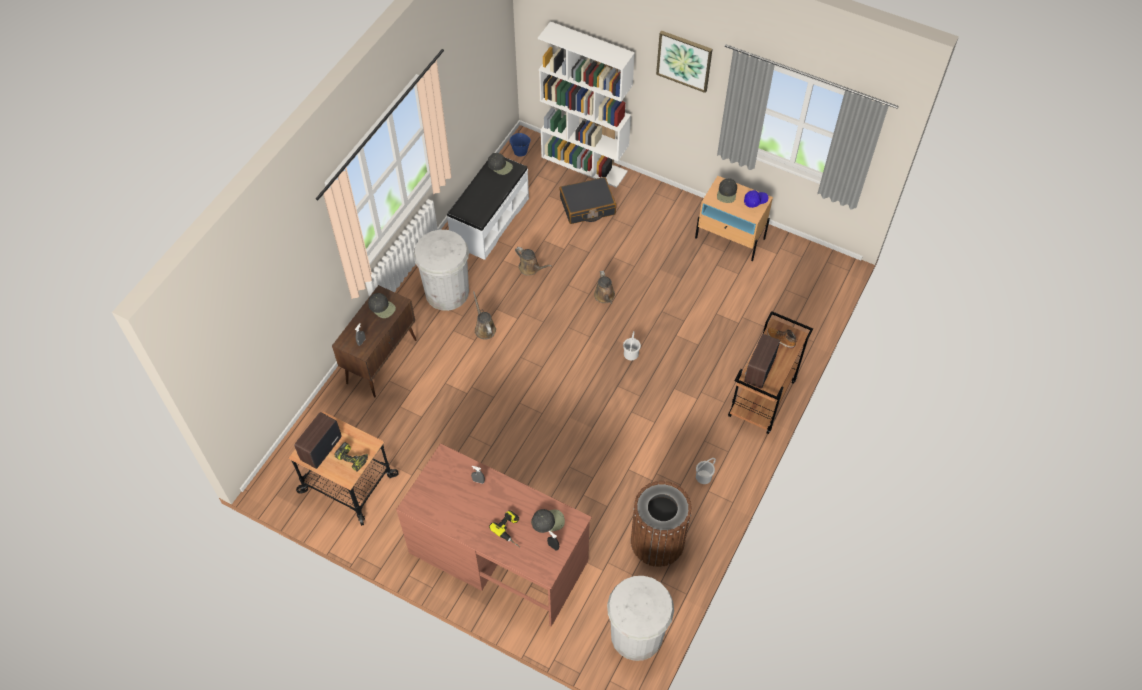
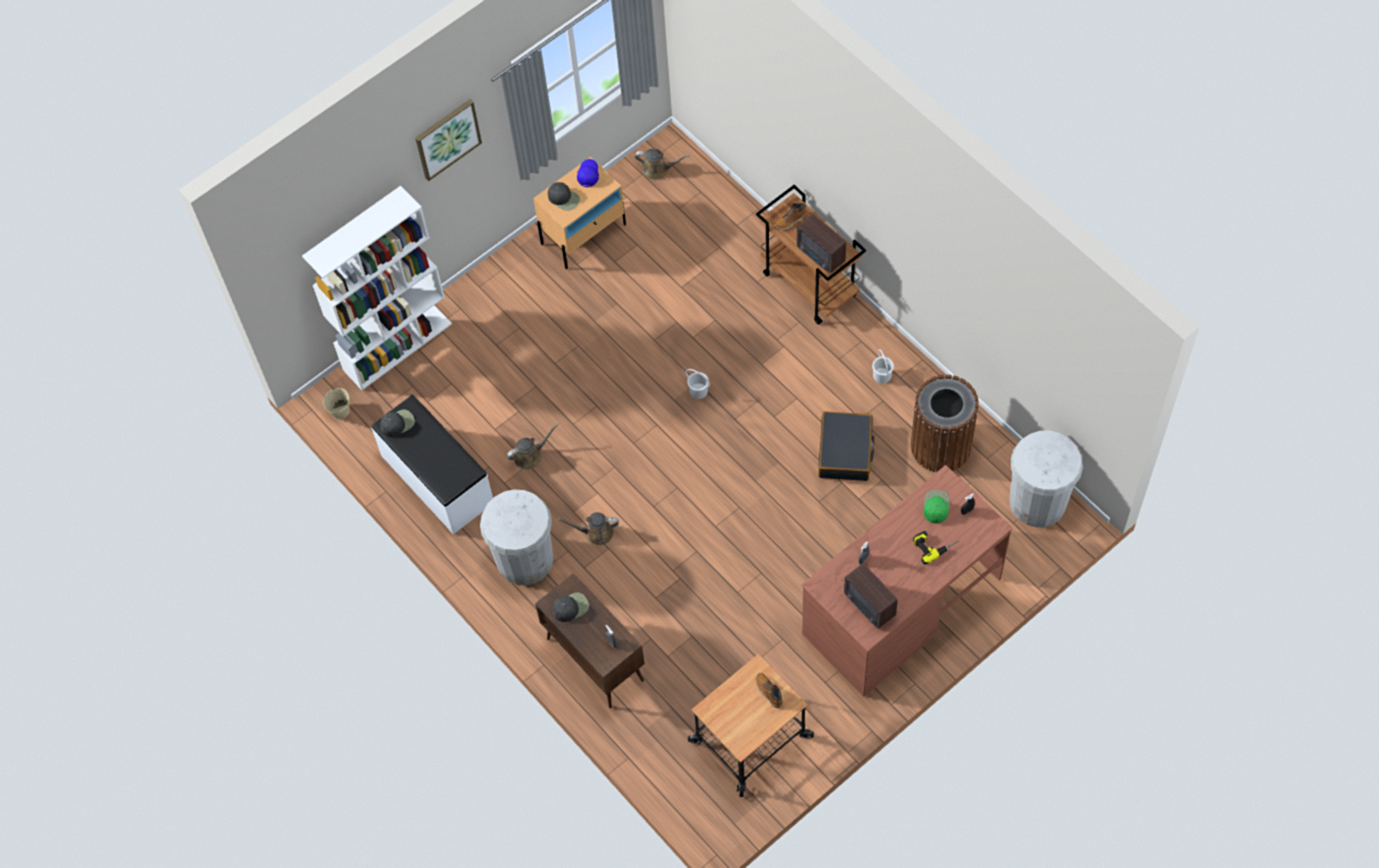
camera: 65 degrees left, 5 degrees up
radio [294,412,342,469] -> radio moved to [844,563,898,629]
power drill [334,442,368,472] -> boot [756,673,783,708]
blue bucket [509,131,531,157] -> beige bucket [323,388,350,419]
black cap [531,509,565,533] -> green cap [924,490,950,524]
black suitcase [560,177,616,224] -> black suitcase moved to [819,411,875,481]
brown watering can [594,271,615,304] -> brown watering can moved to [635,148,690,180]

